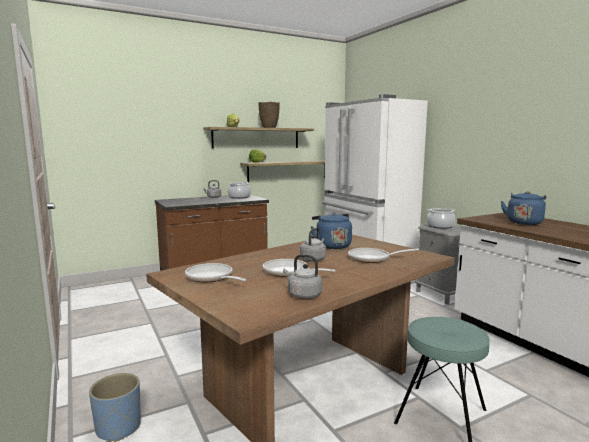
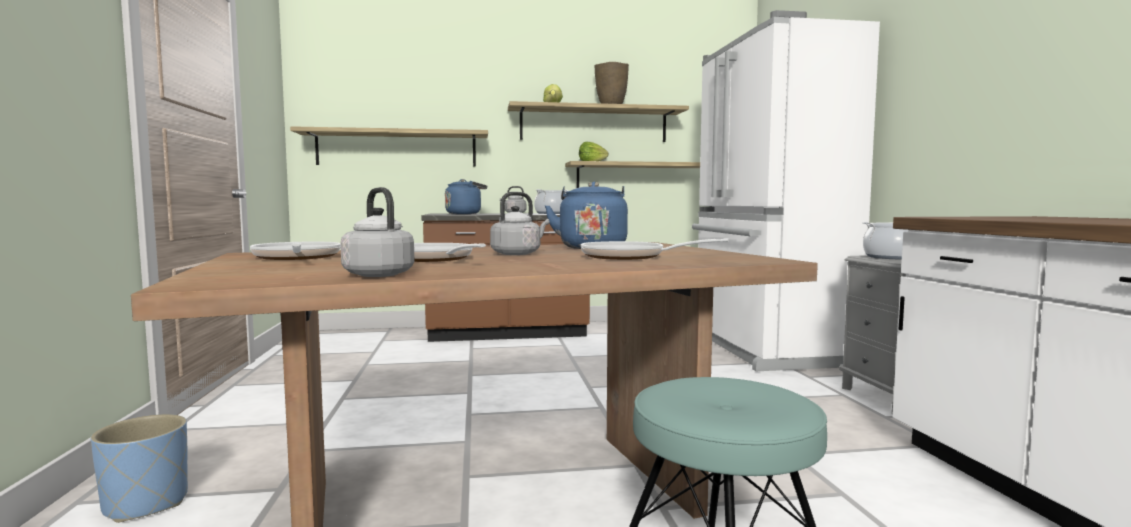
camera: 20 degrees right, 5 degrees down
blue kettle [501,191,546,225] -> blue kettle moved to [445,179,487,214]
none -> shelf [290,126,488,166]

